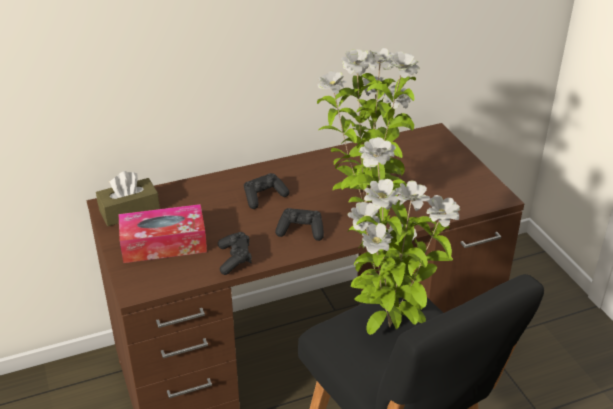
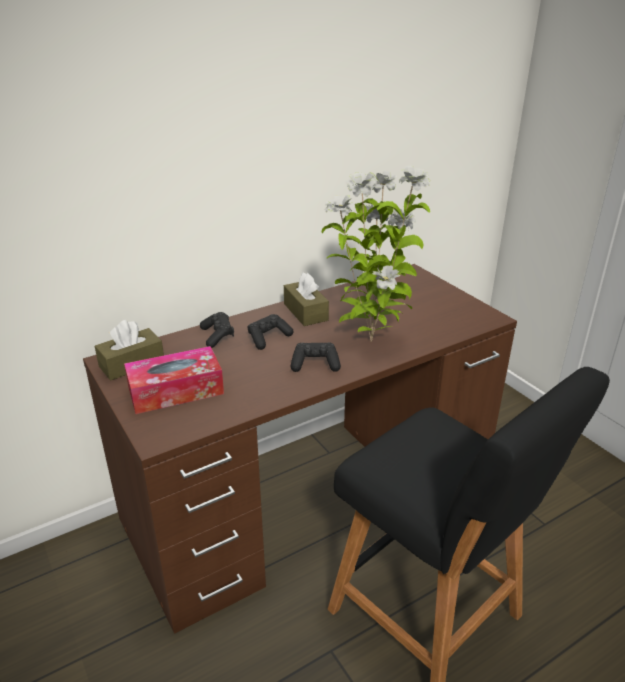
camera: 10 degrees left, 5 degrees down
black game controller [218,232,252,275] -> black game controller moved to [200,312,234,348]
potted plant [347,137,460,335] -> none
none -> brown tissue box [284,273,329,326]

